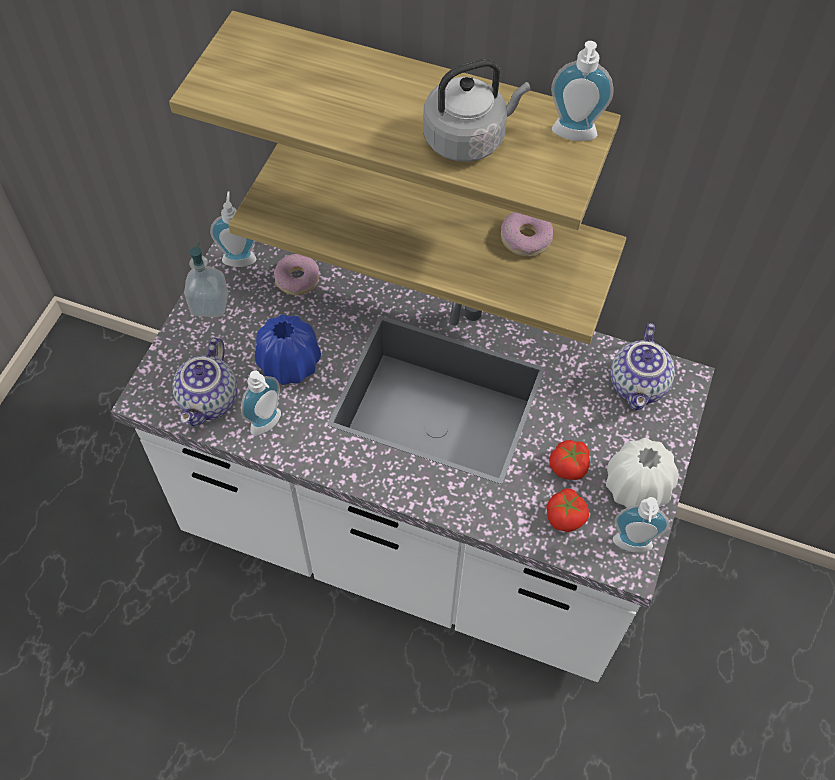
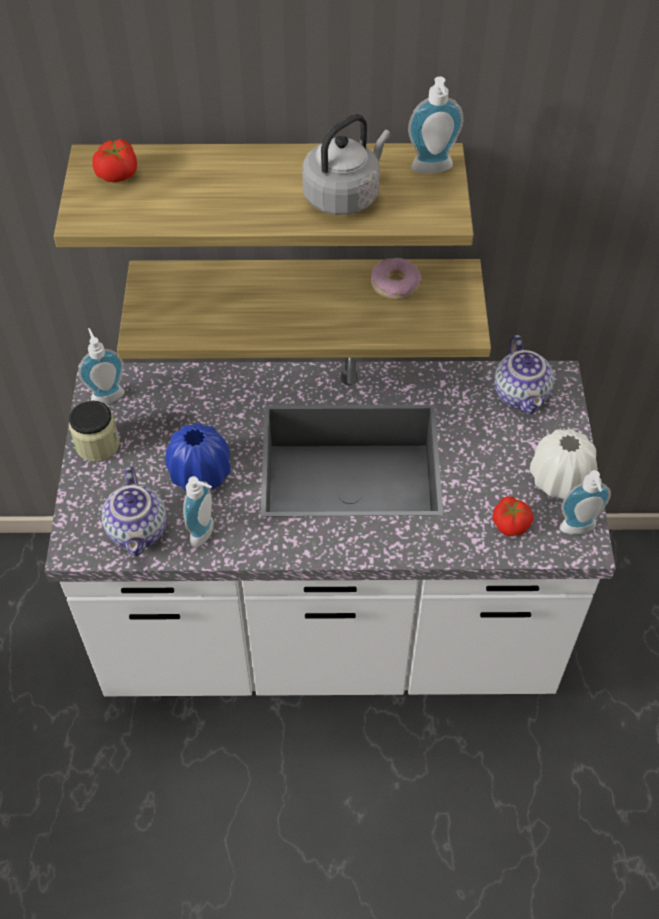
camera: 20 degrees left, 5 degrees down
soap dispenser [184,242,228,317] -> jar [69,401,120,462]
donut [274,254,319,295] -> none
tomato [549,440,590,480] -> tomato moved to [92,139,137,182]

